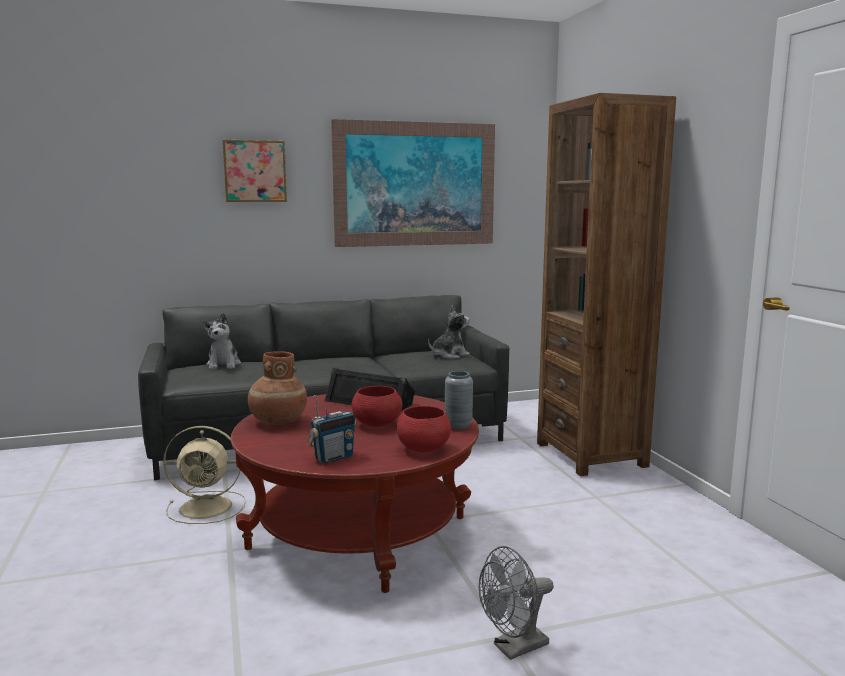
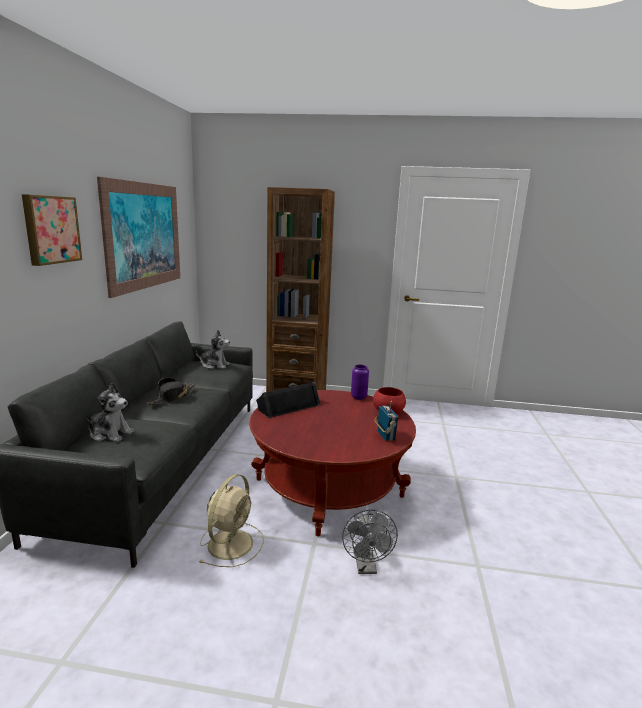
camera: 65 degrees left, 5 degrees up
brown vase [248,352,307,426] -> none
red bowl [352,386,402,427] -> none
plush toy [428,305,470,359] -> plush toy turned 105 degrees clockwise [196,330,230,369]
grey vase [445,371,473,430] -> purple vase [351,365,369,400]
grey fan [479,546,554,660] -> grey fan moved to [342,510,398,574]
none -> black hat [147,378,195,405]

